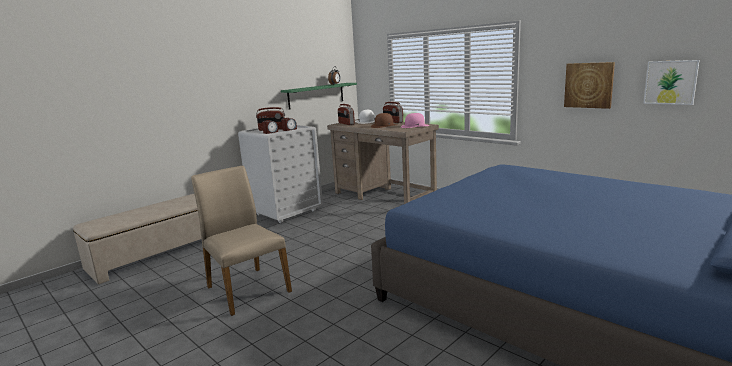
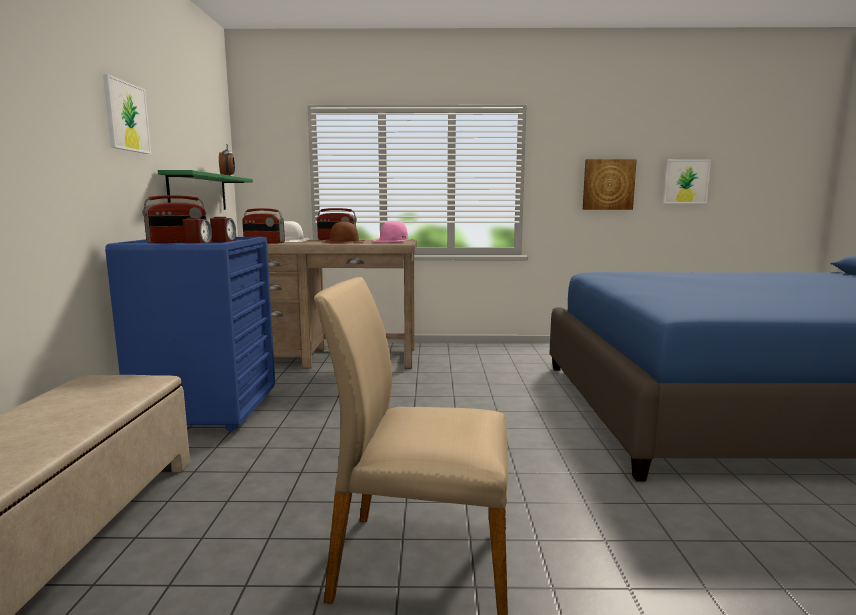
camera: 45 degrees left, 5 degrees down
grey dresser [238,125,323,223] -> blue dresser [105,237,275,432]
none -> picture [103,74,151,154]

